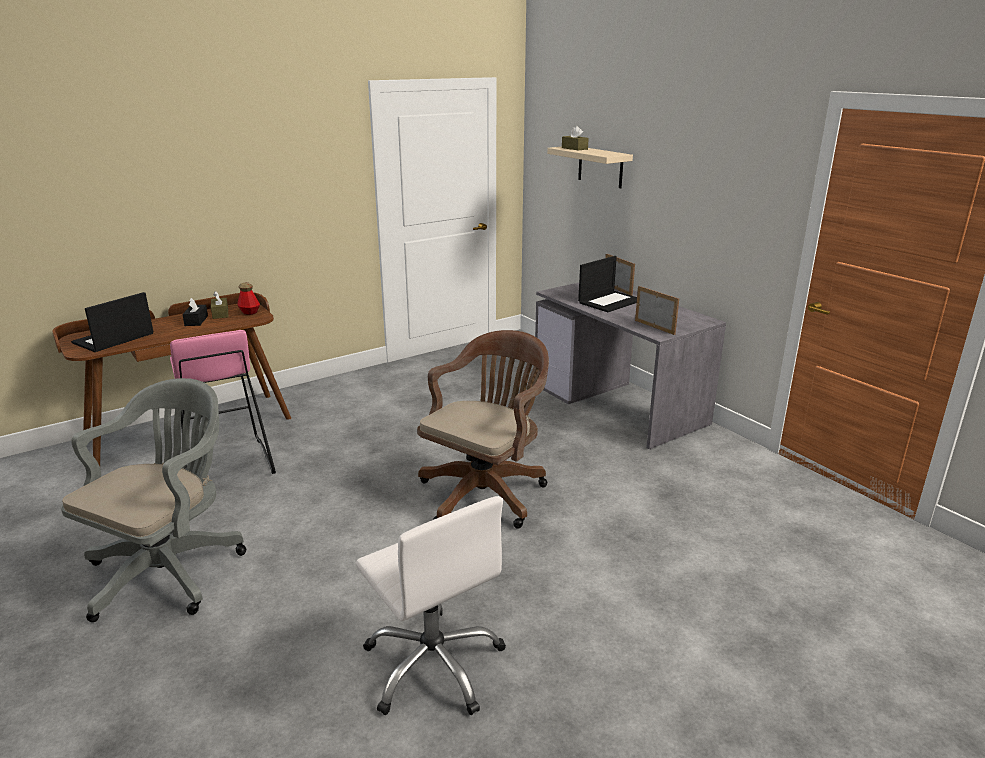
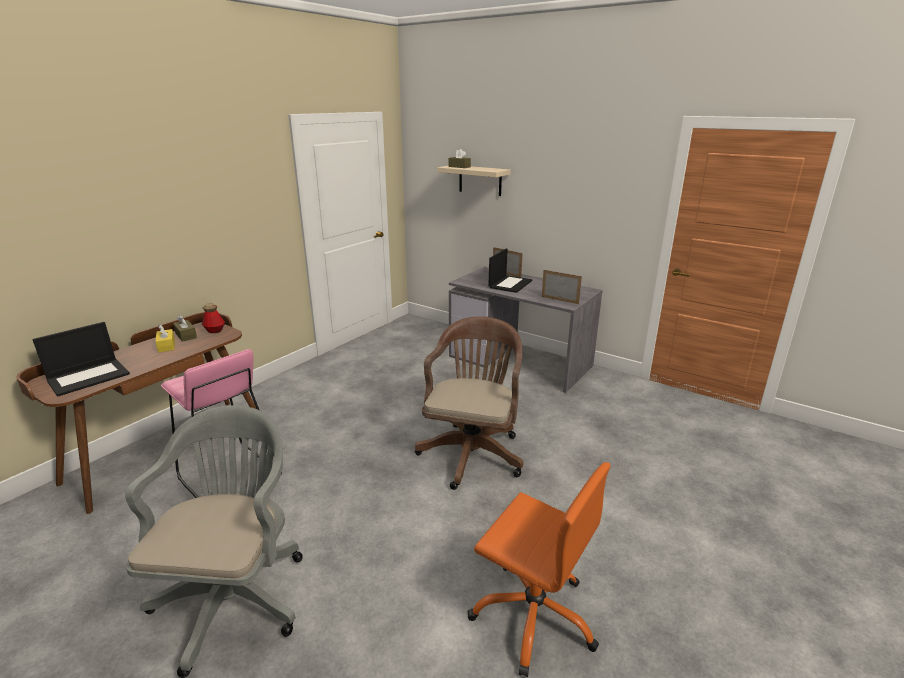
camera: 20 degrees left, 0 degrees up
laptop [71,292,153,352] -> laptop turned 150 degrees counterclockwise [32,322,130,397]
black tissue box [182,298,208,326] -> yellow tissue box [155,325,175,353]
white office chair [356,496,506,715] -> orange office chair [468,462,611,677]

